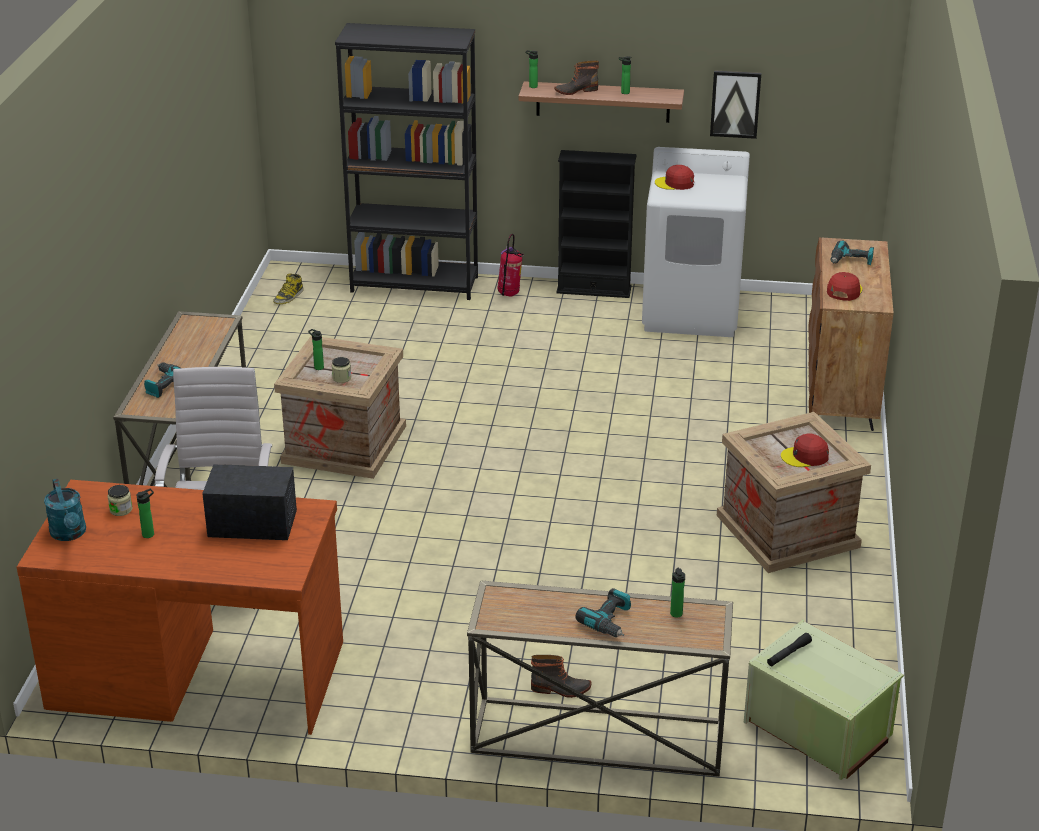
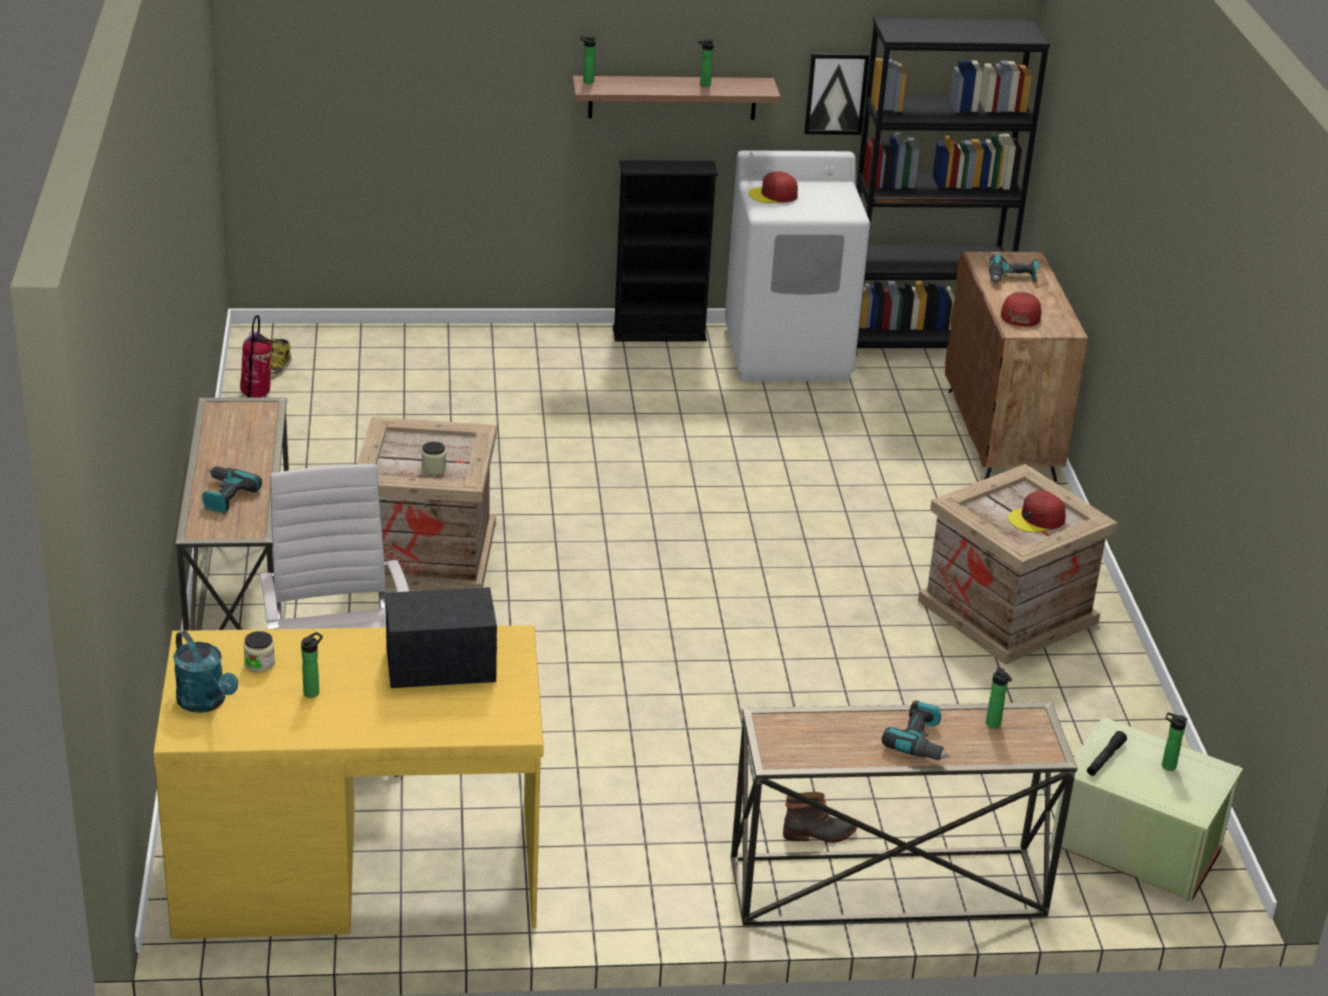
camera: 15 degrees left, 0 degrees up
brown desk [17,480,343,735] -> yellow desk [153,625,544,939]
bottle [308,329,324,370] -> bottle moved to [1162,712,1187,771]
black bookcase [335,23,478,300] -> black bookcase moved to [856,17,1050,355]
fire extinguisher [497,234,524,297] -> fire extinguisher moved to [240,315,275,398]
boot [554,60,599,95] -> none

